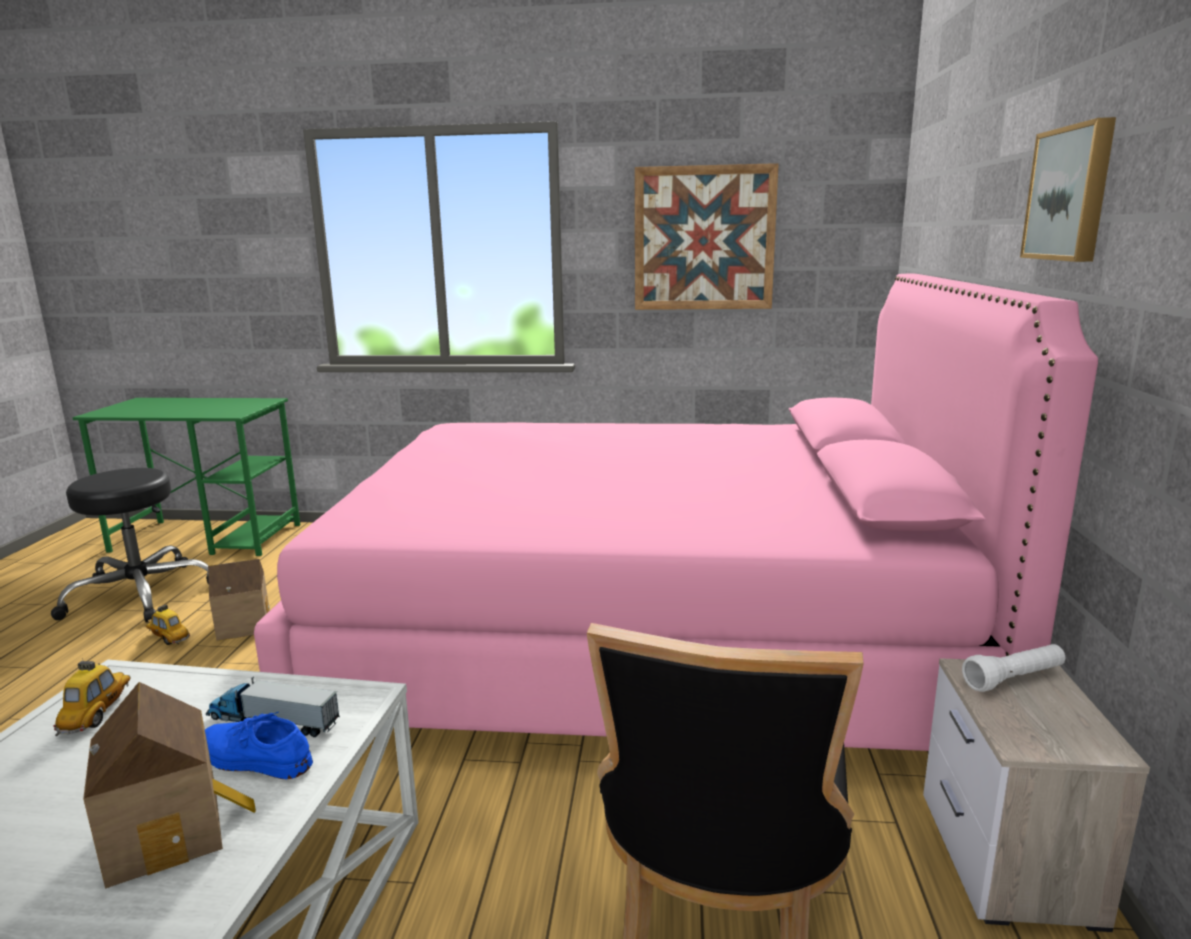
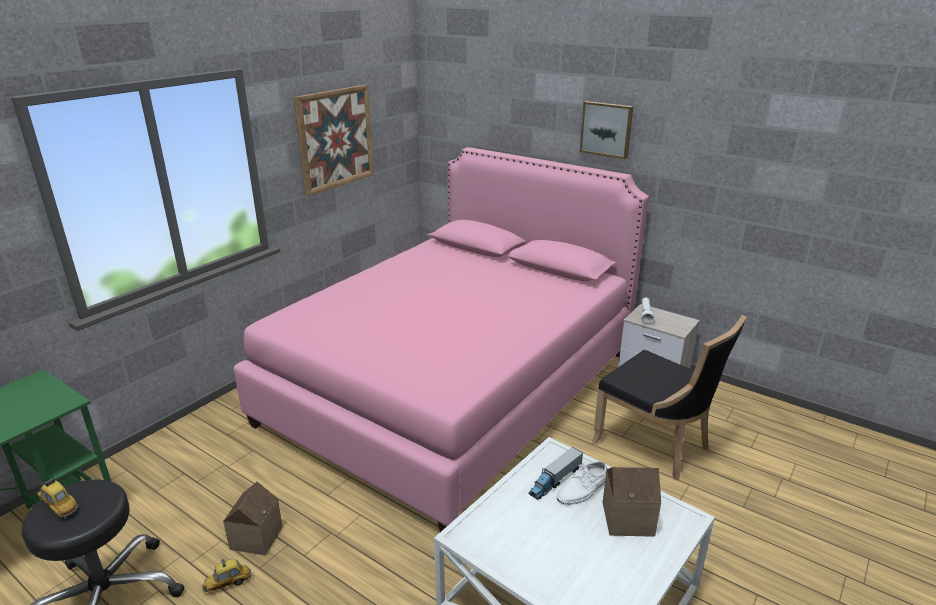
camera: 60 degrees left, 10 degrees up
toy car [53,658,131,736] -> toy car moved to [37,478,78,518]
blue shoe [205,712,313,779] -> white shoe [557,461,608,505]

